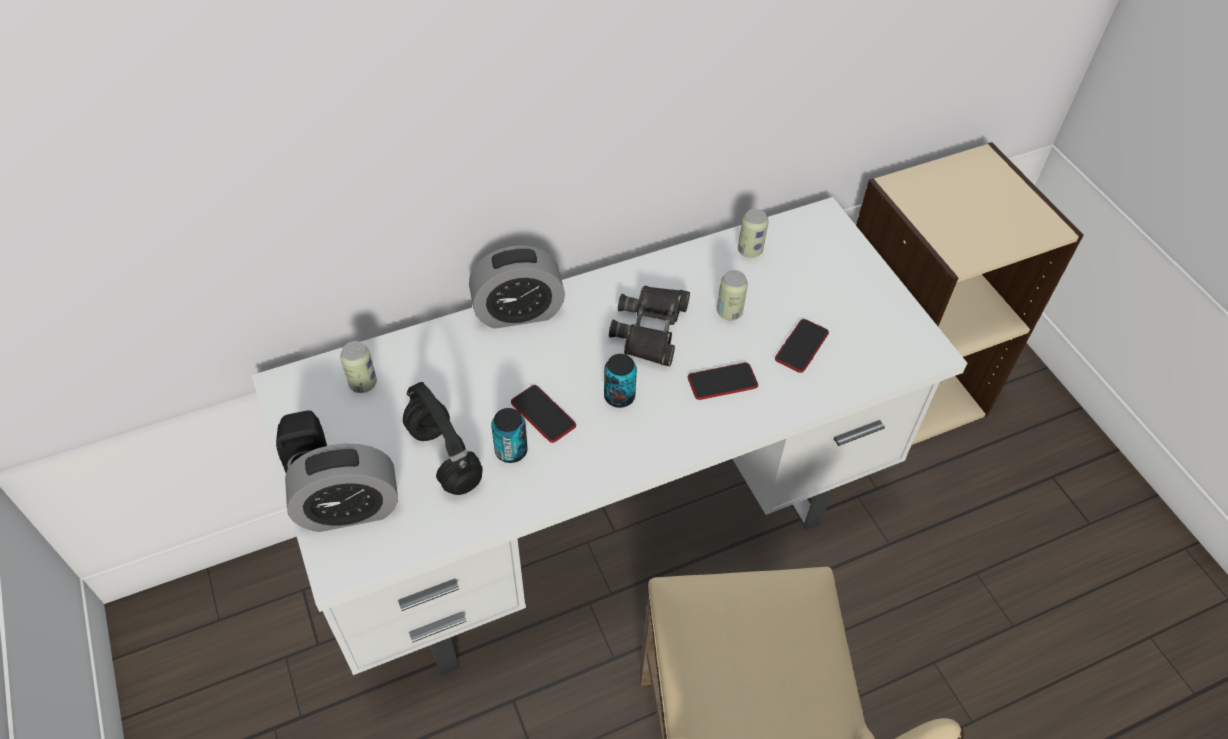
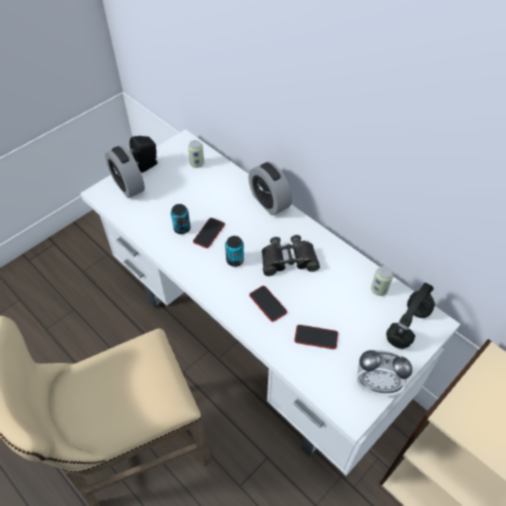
camera: 70 degrees right, 0 degrees up
black headphones [403,382,482,495] -> black headphones moved to [386,283,435,349]
can [717,270,748,321] -> none
none -> alarm clock [357,350,412,396]

